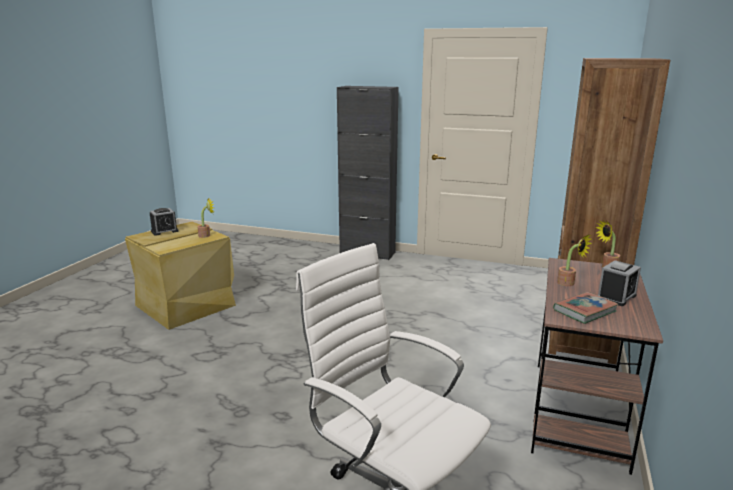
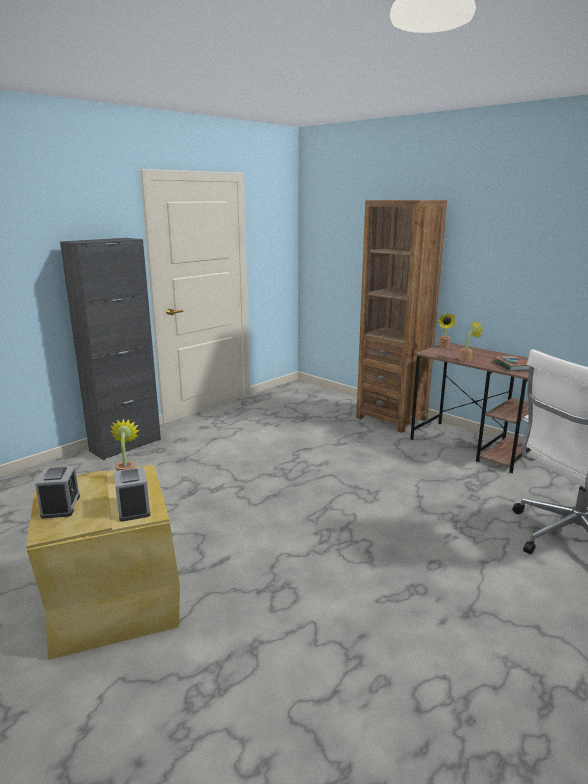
camera: 65 degrees left, 0 degrees up
alarm clock [598,260,641,306] -> alarm clock moved to [114,467,150,522]

